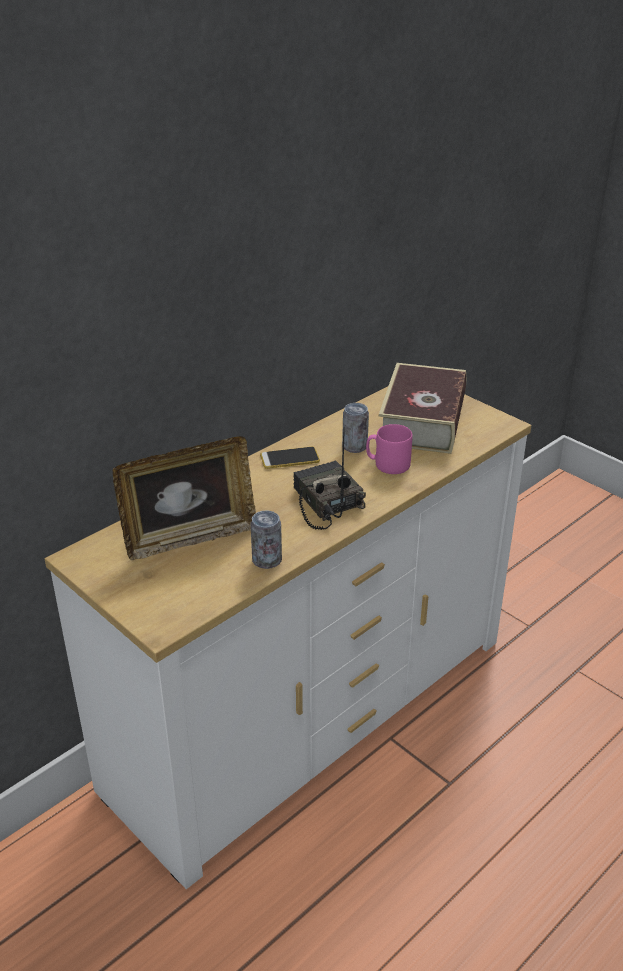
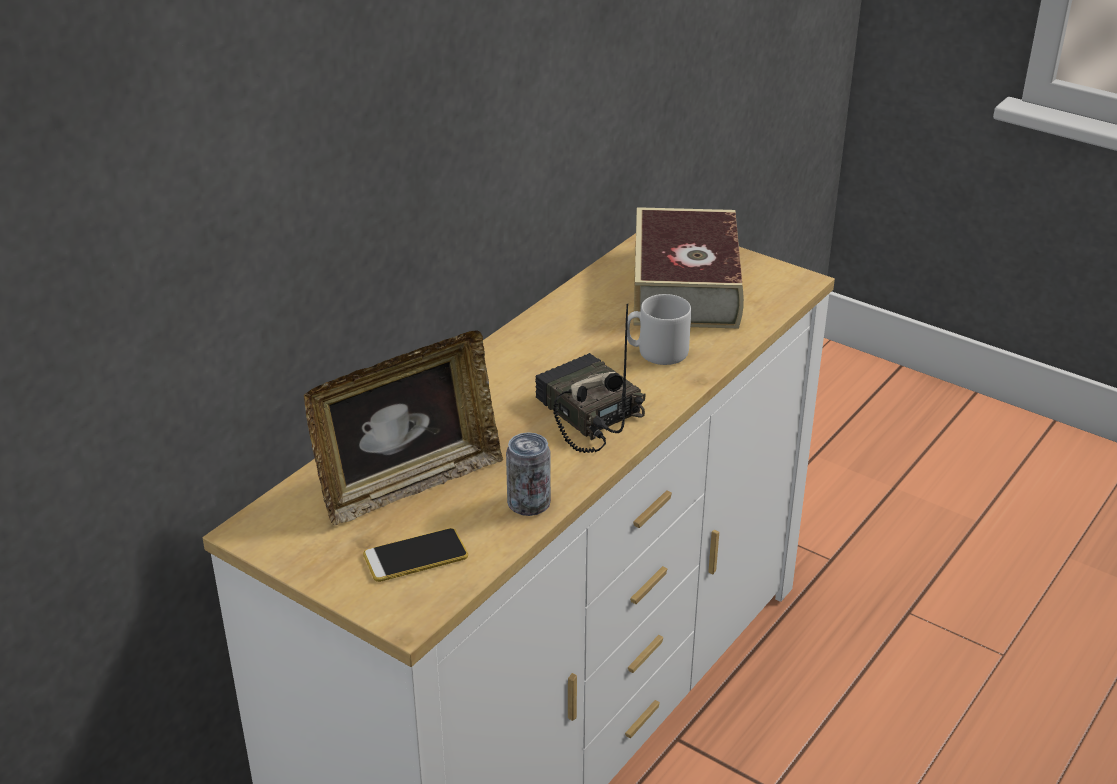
camera: 10 degrees left, 0 degrees up
phone [260,447,320,469] -> phone moved to [363,528,468,582]
can [342,403,369,453] -> none
pink mug [366,424,413,474] -> grey mug [627,294,691,365]

